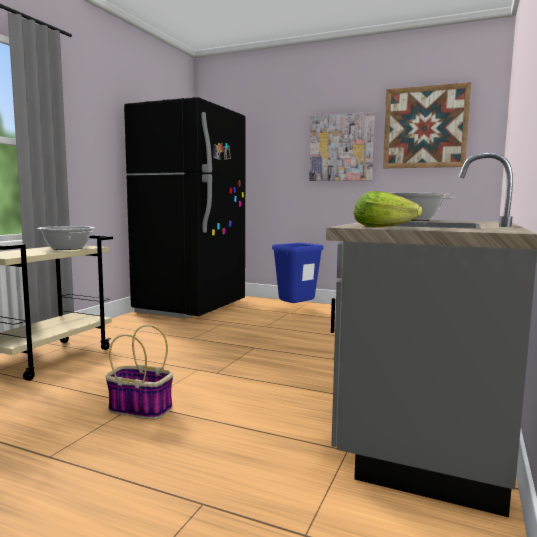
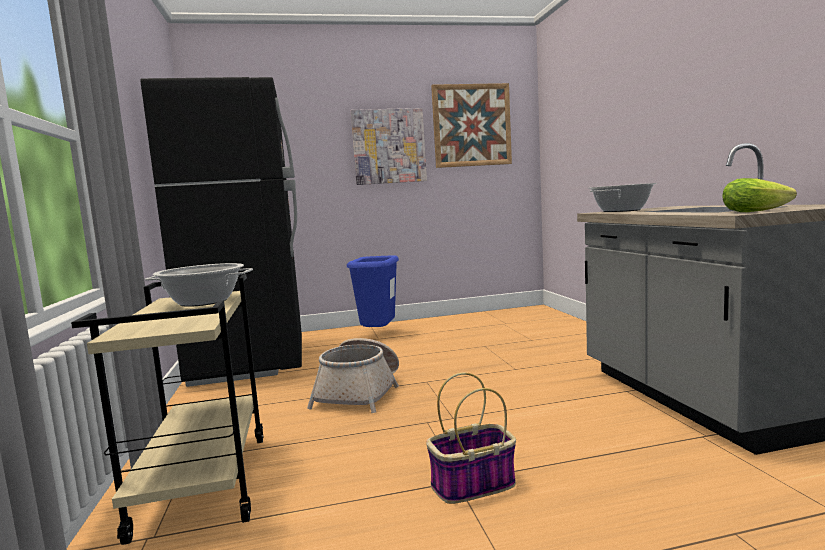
camera: 35 degrees left, 0 degrees up
none -> basket [307,338,399,413]

